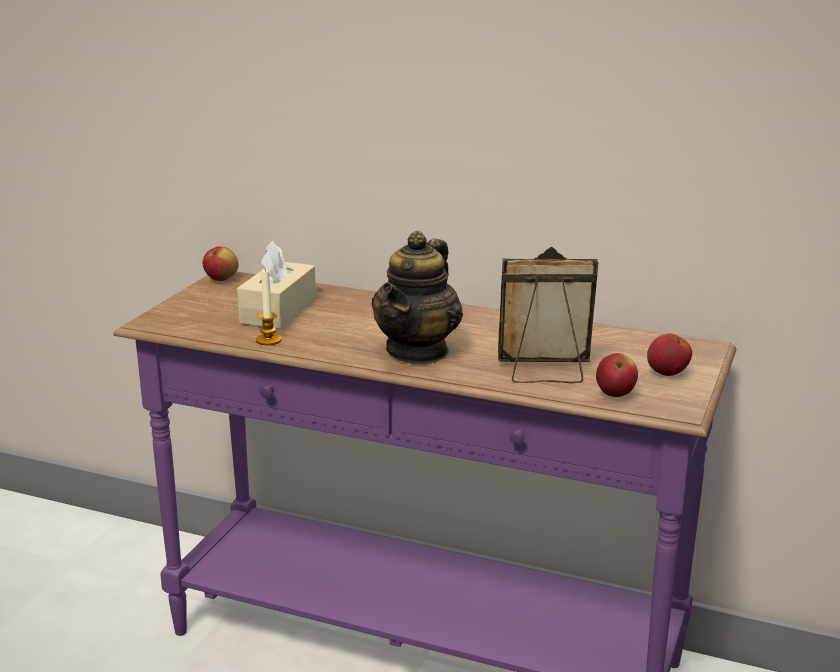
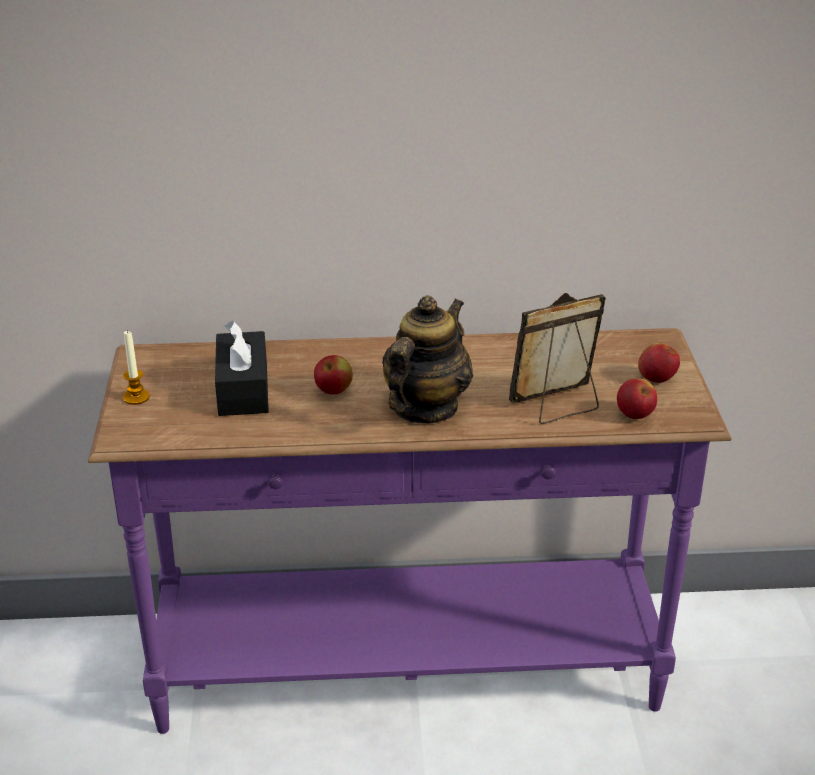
camera: 25 degrees left, 10 degrees up
apple [203,247,239,281] -> apple moved to [314,355,353,394]
beige tissue box [237,241,316,329] -> black tissue box [215,320,269,416]
candle [256,269,282,345] -> candle moved to [123,330,150,405]
teapot [371,231,463,364] -> teapot turned 150 degrees counterclockwise [382,295,473,423]

